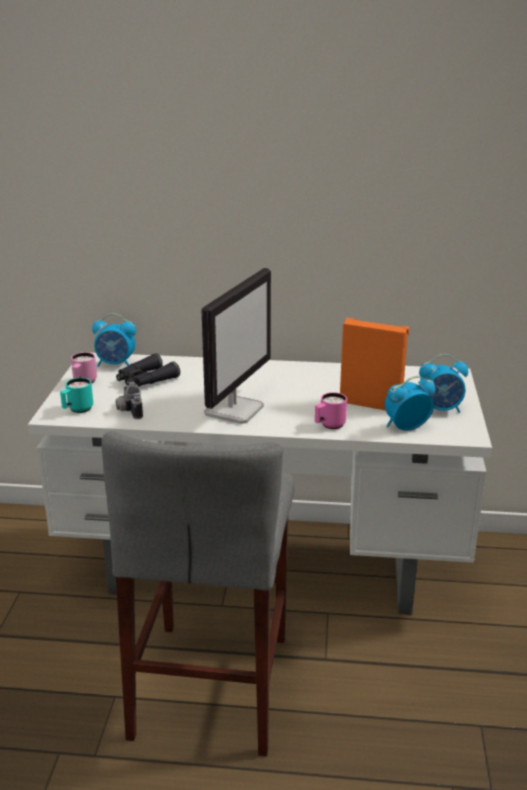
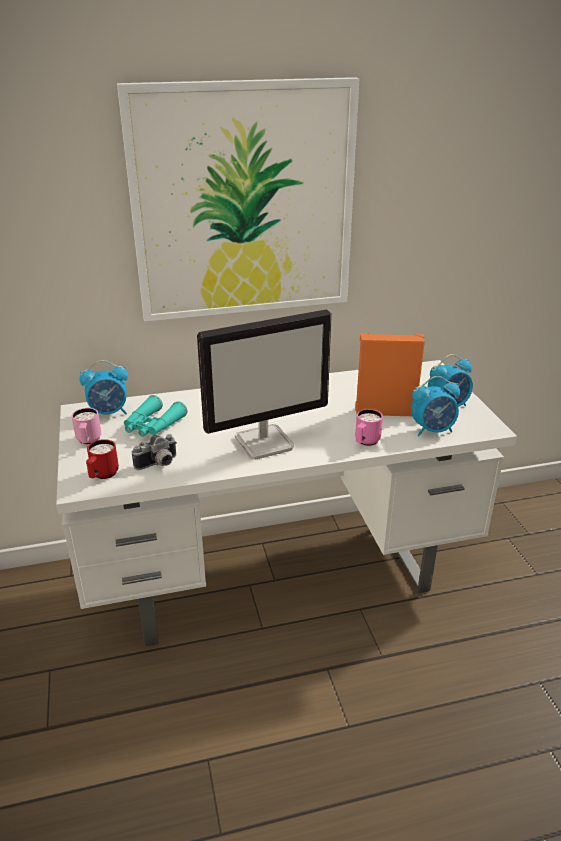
camera: 20 degrees left, 5 degrees up
turquoise mug [60,378,93,413] -> red mug [86,439,119,479]
grey stool [101,431,295,756] -> none
black binoculars [116,353,180,387] -> turquoise binoculars [124,395,188,437]
camera [116,382,143,419] -> camera turned 90 degrees counterclockwise [132,434,177,470]
monitor [201,268,271,424] -> monitor turned 60 degrees clockwise [197,309,332,460]
alarm clock [385,376,435,431] -> alarm clock turned 150 degrees counterclockwise [411,376,460,437]
none -> picture [117,77,359,322]

